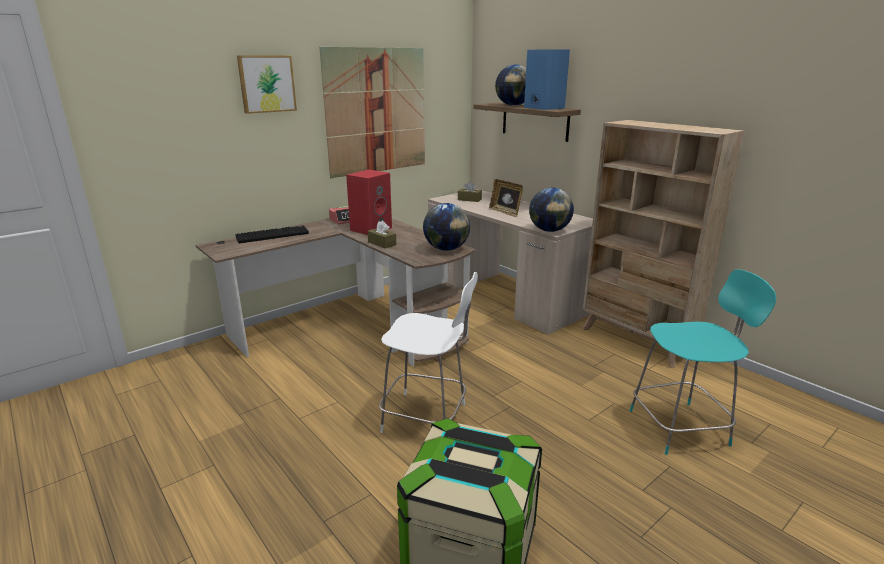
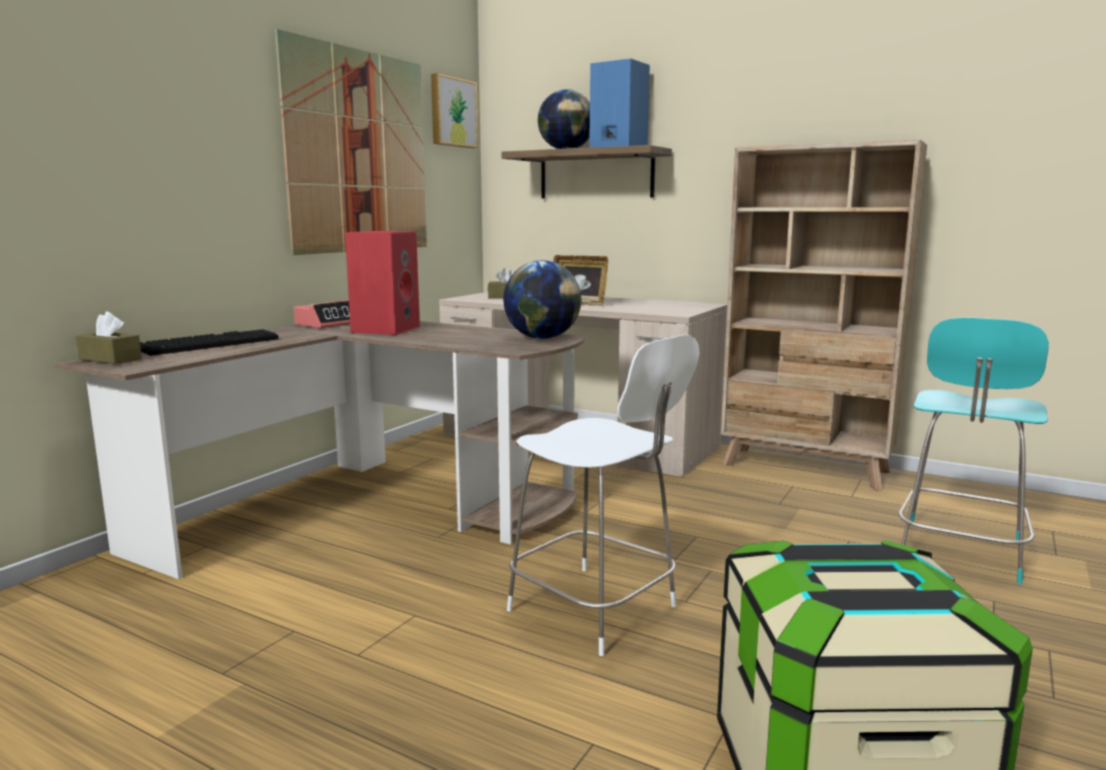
camera: 20 degrees left, 10 degrees down
picture [237,55,297,114] -> picture moved to [431,73,478,148]
brown tissue box [368,221,396,248] -> brown tissue box moved to [76,311,142,364]
white chair [379,272,478,433] -> white chair turned 45 degrees clockwise [507,335,699,656]
globe [529,188,574,232] -> none
turquoise chair [629,269,776,455] -> turquoise chair turned 150 degrees clockwise [898,317,1049,584]

